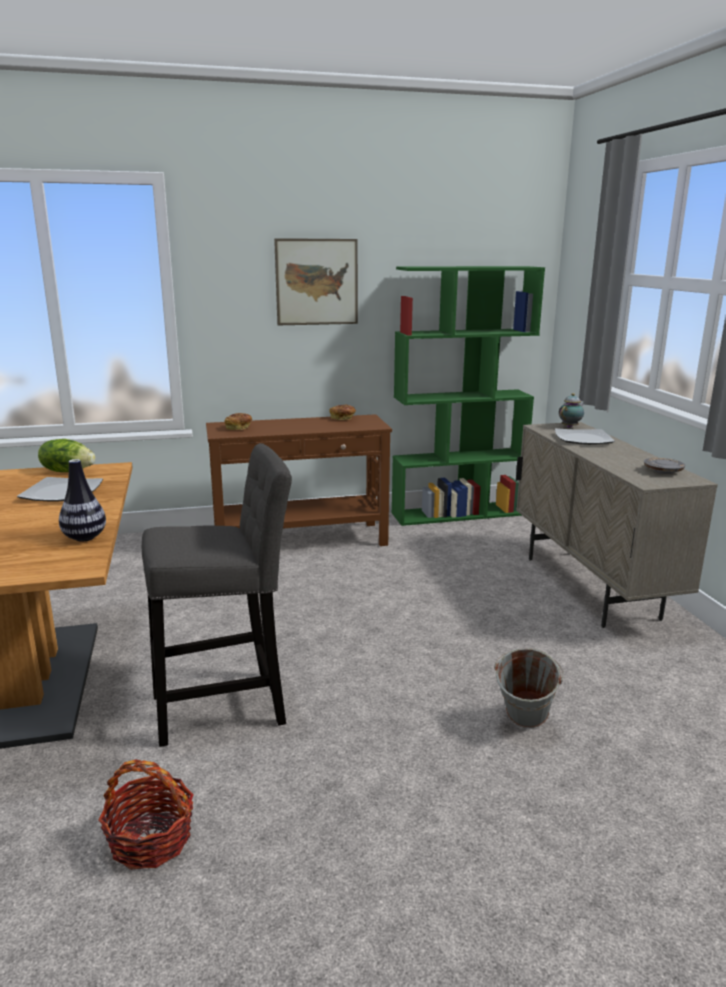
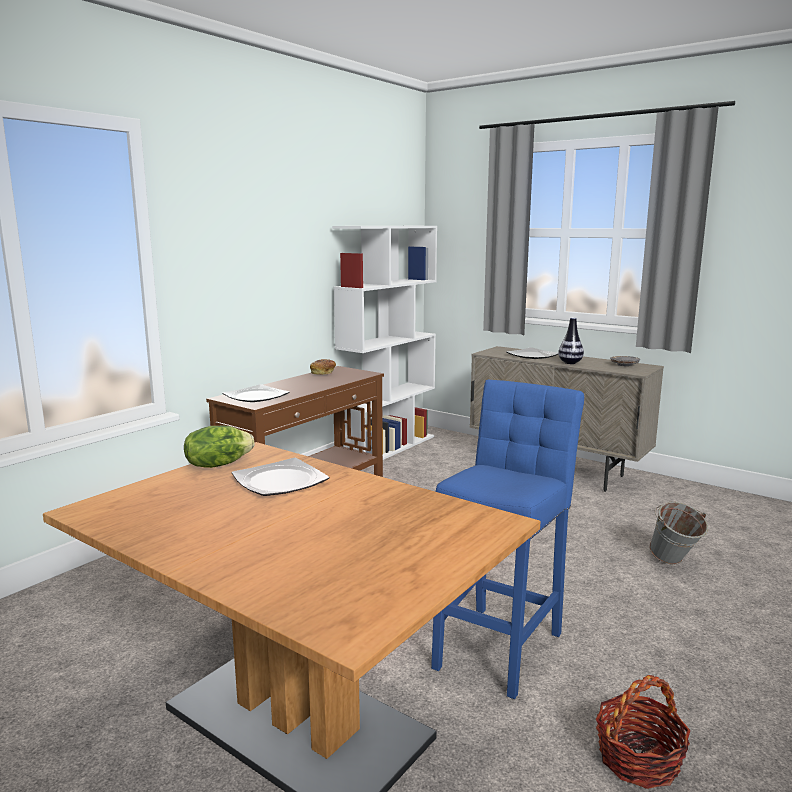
camera: 40 degrees left, 5 degrees down
vase [59,459,106,542] -> vase moved to [558,317,584,364]
grey stool [142,443,292,747] -> blue stool [431,380,584,699]
bread [225,413,252,430] -> plate [222,384,290,402]
picture [274,238,358,325] -> none
green bookcase [392,266,545,526] -> white bookcase [332,226,437,460]
teapot [559,393,584,428] -> none

